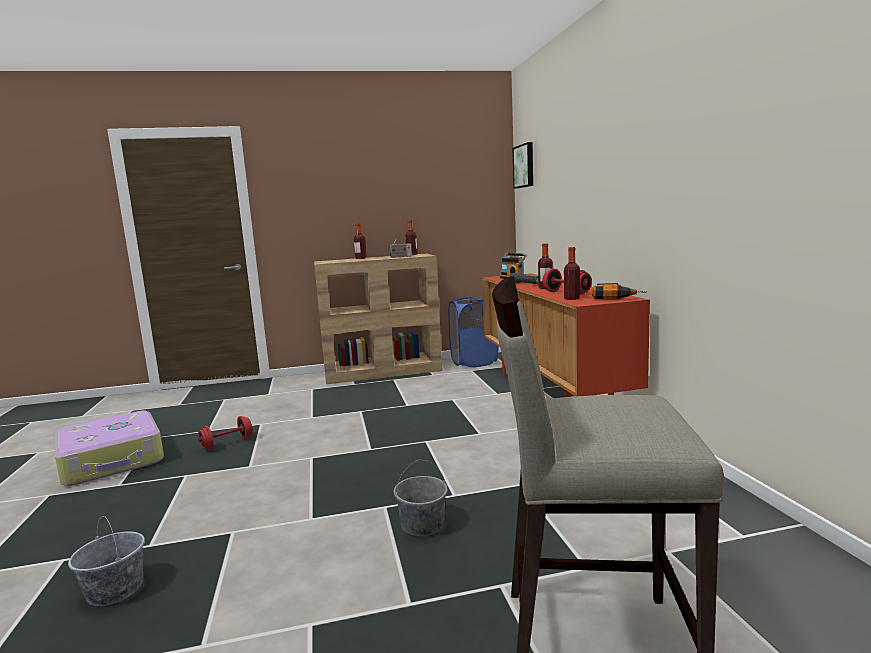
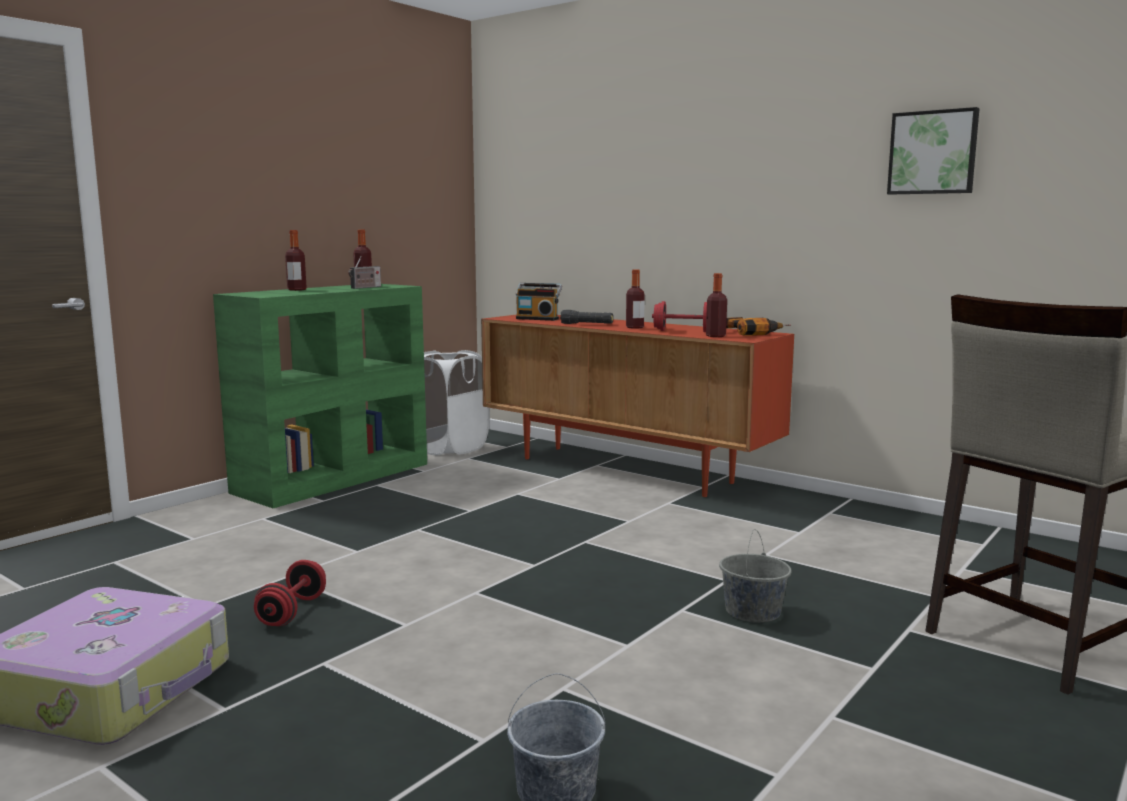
camera: 40 degrees left, 0 degrees up
brown bookcase [314,254,443,384] -> green bookcase [213,284,427,508]
blue laundry basket [448,297,498,367] -> white laundry basket [424,350,490,455]
picture [513,142,533,189] -> picture moved to [887,107,980,195]

